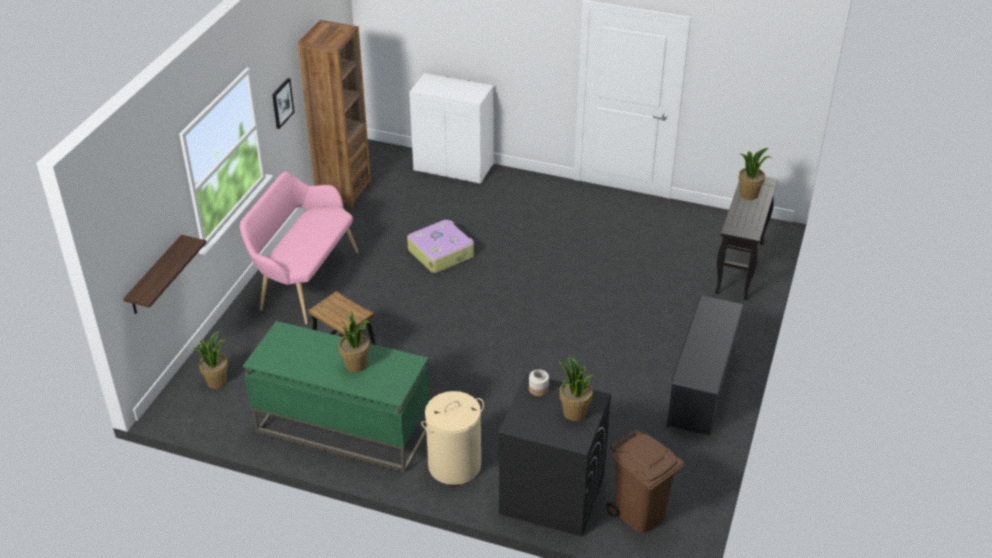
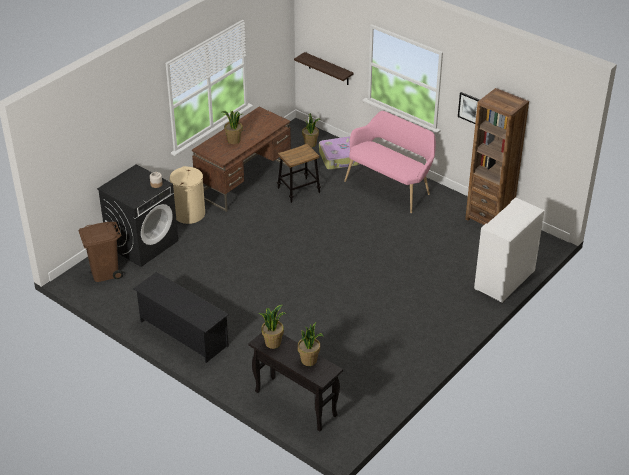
camera: 110 degrees right, 0 degrees up
green desk [243,321,430,473] -> brown desk [192,107,291,212]
suitcase [407,220,474,273] -> suitcase moved to [319,137,360,170]
potted plant [558,357,593,421] -> potted plant moved to [258,305,287,349]

